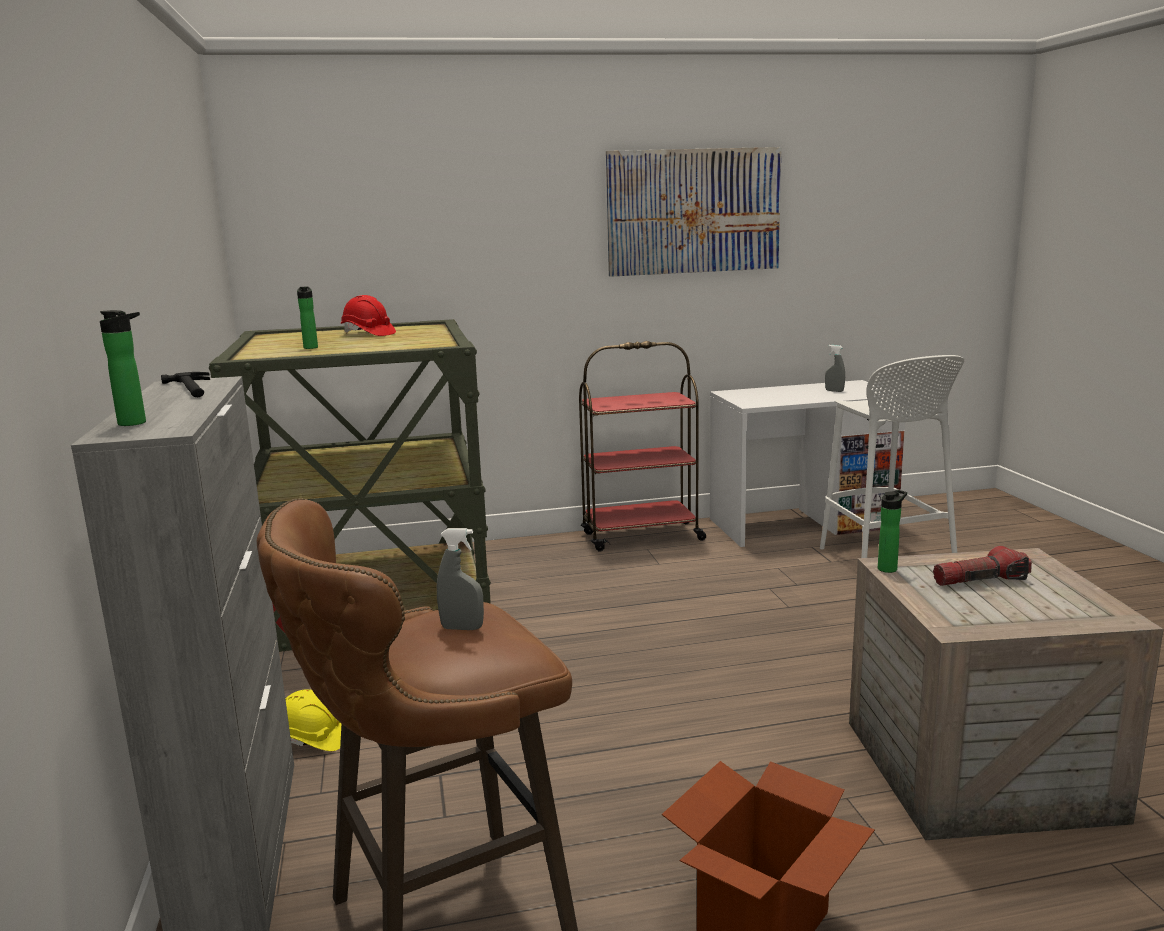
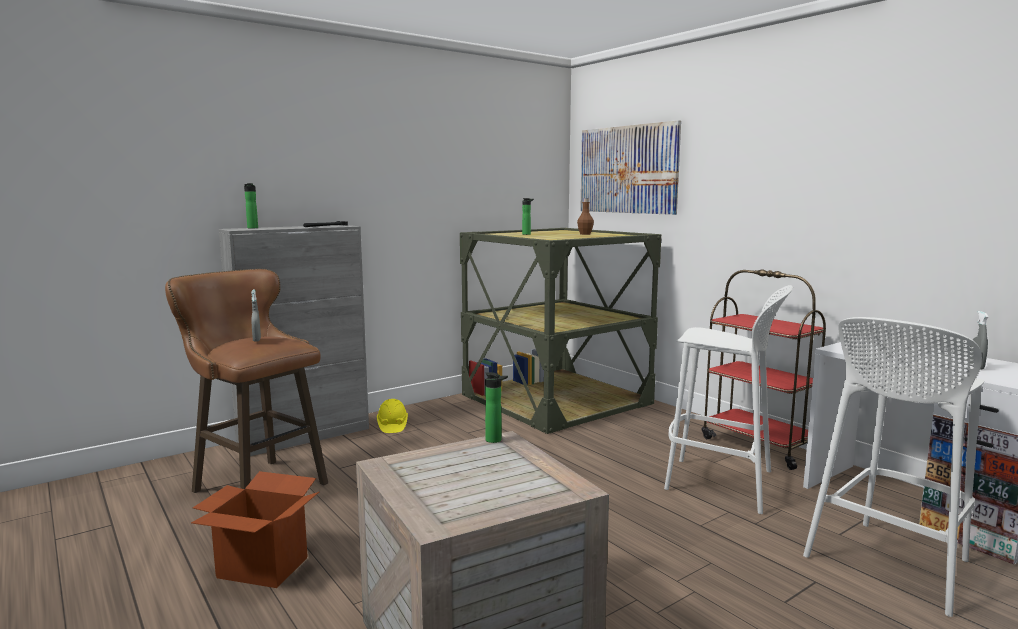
camera: 65 degrees right, 5 degrees down
red hard hat [341,295,396,336] -> brown bottle [577,198,594,235]
picture [606,147,782,277] -> picture moved to [580,120,681,215]
flashlight [933,546,1032,586] -> none
none -> white stool [664,285,793,514]

